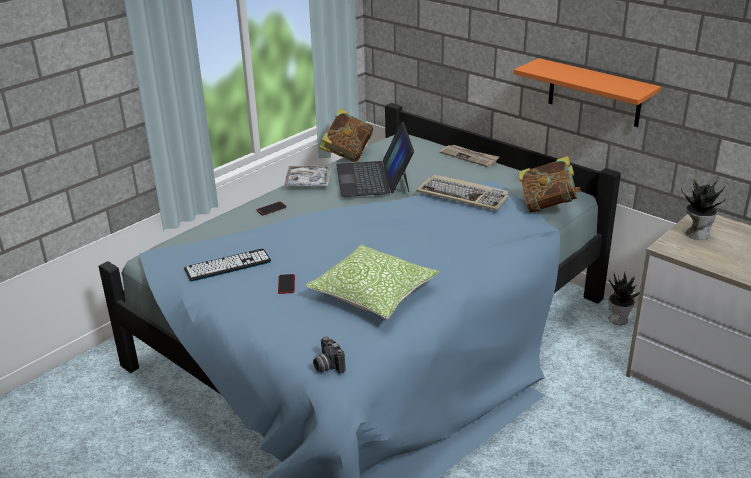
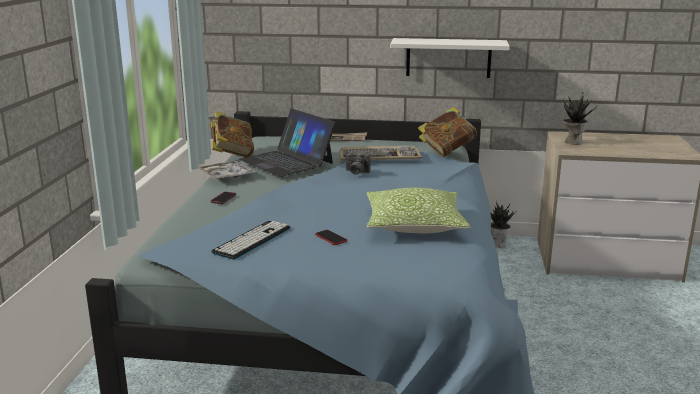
camera: 35 degrees left, 10 degrees down
camera [313,336,346,374] -> camera moved to [346,153,370,175]
orange shelf [514,58,661,127] -> white shelf [390,38,510,78]

